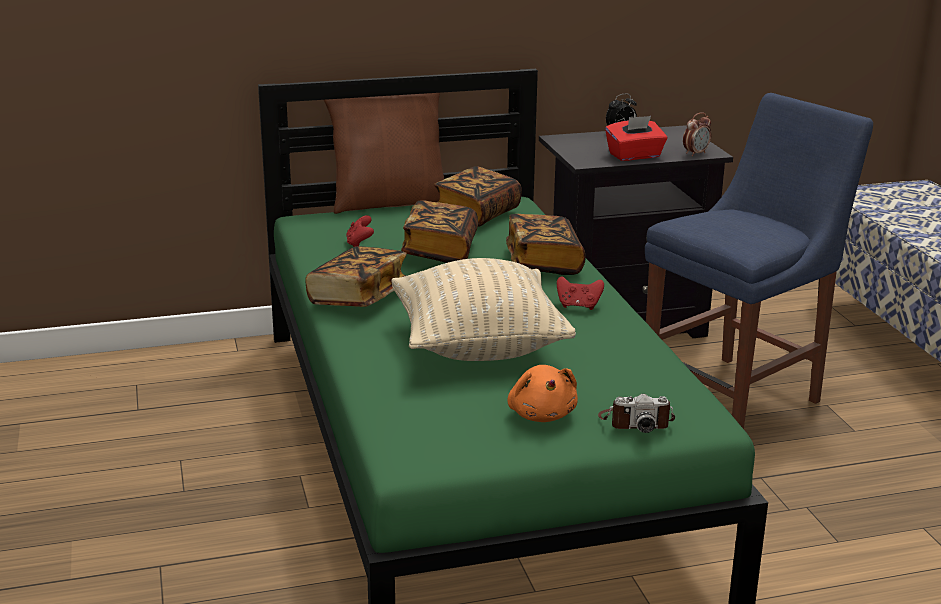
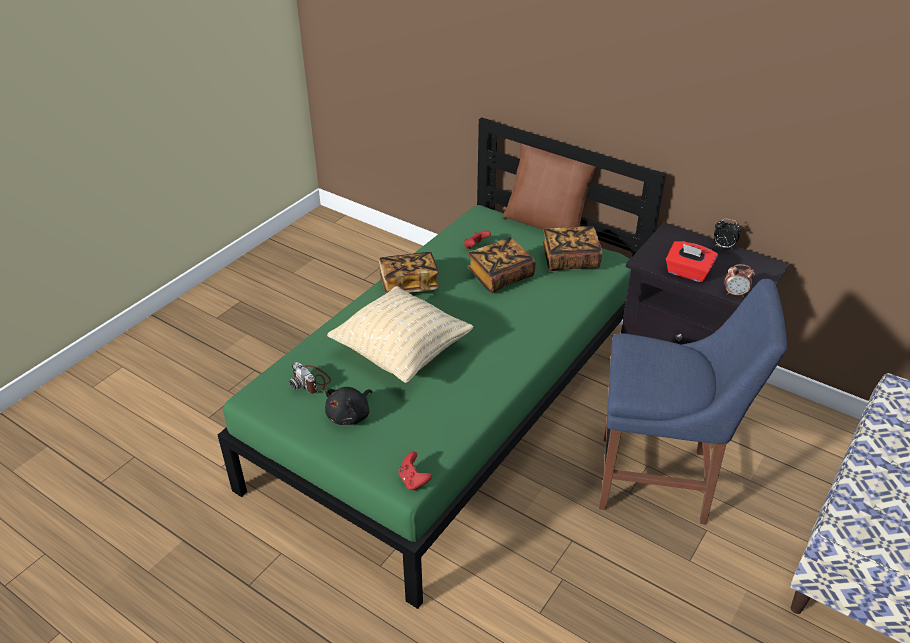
camera: 50 degrees right, 15 degrees up
book [506,214,586,275] -> none
orange plush toy [507,365,578,422] -> black plush toy [325,387,372,425]
red game controller [557,276,604,310] -> red game controller moved to [399,452,432,491]
camera [598,394,675,433] -> camera moved to [289,362,331,394]

